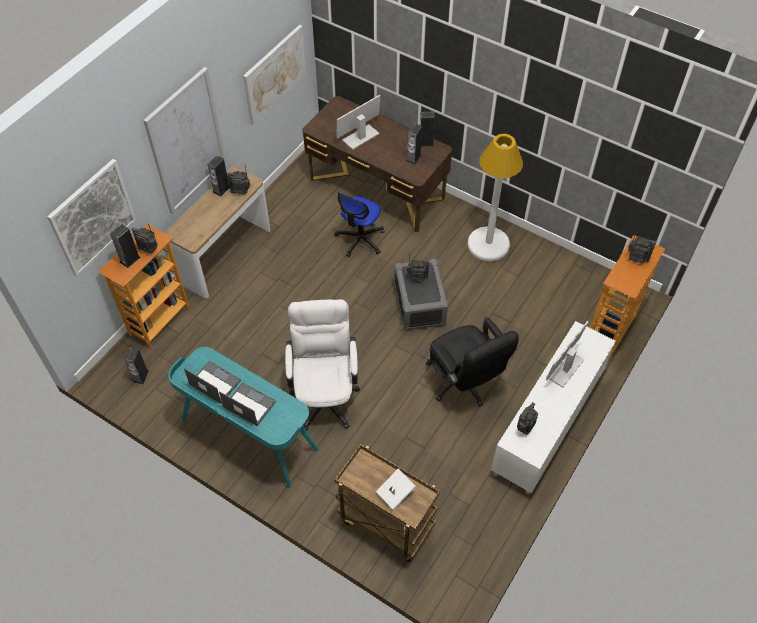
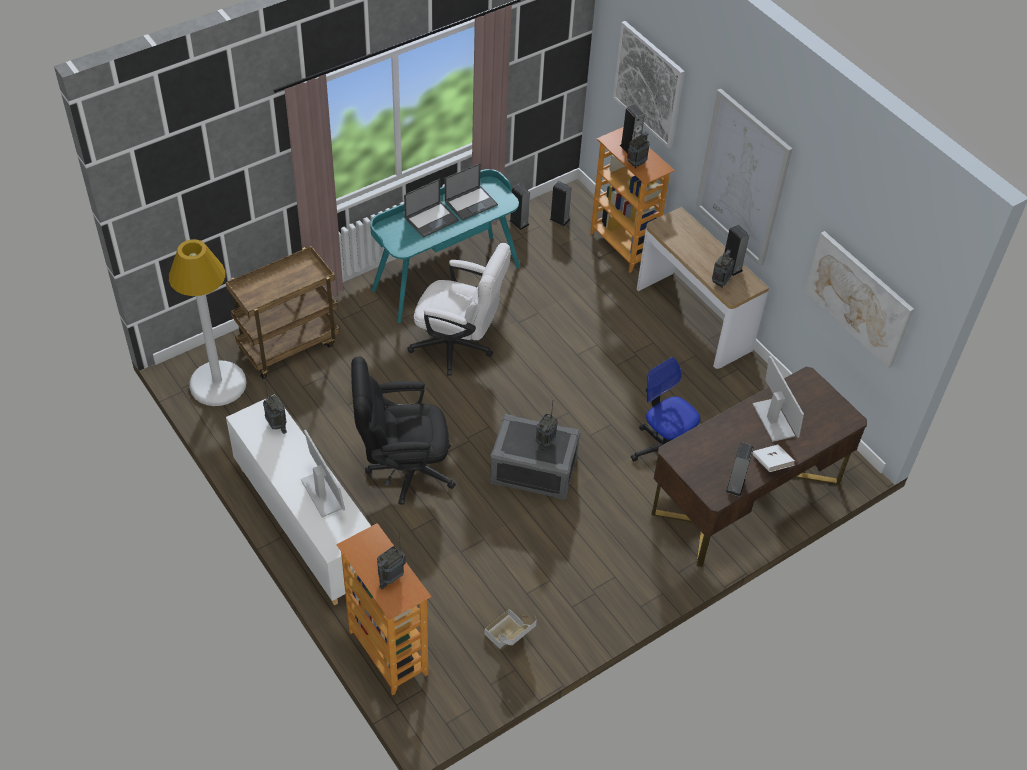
camera: 110 degrees right, 5 degrees down
white book [376,469,416,510] -> white book moved to [752,445,795,472]
speaker [406,124,422,164] -> speaker moved to [509,184,530,230]
white floor lamp [467,134,523,261] -> white floor lamp moved to [169,239,247,406]
none -> cardboard box [484,609,537,649]

